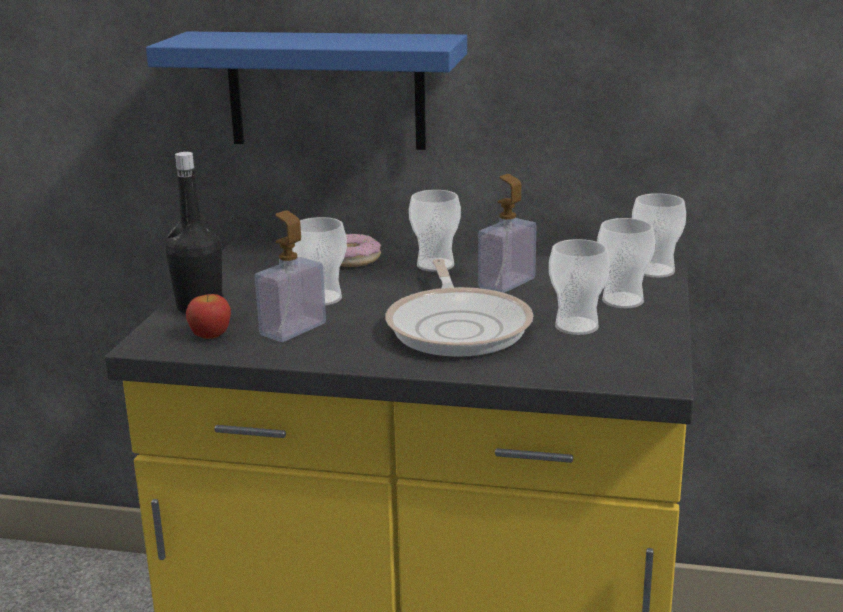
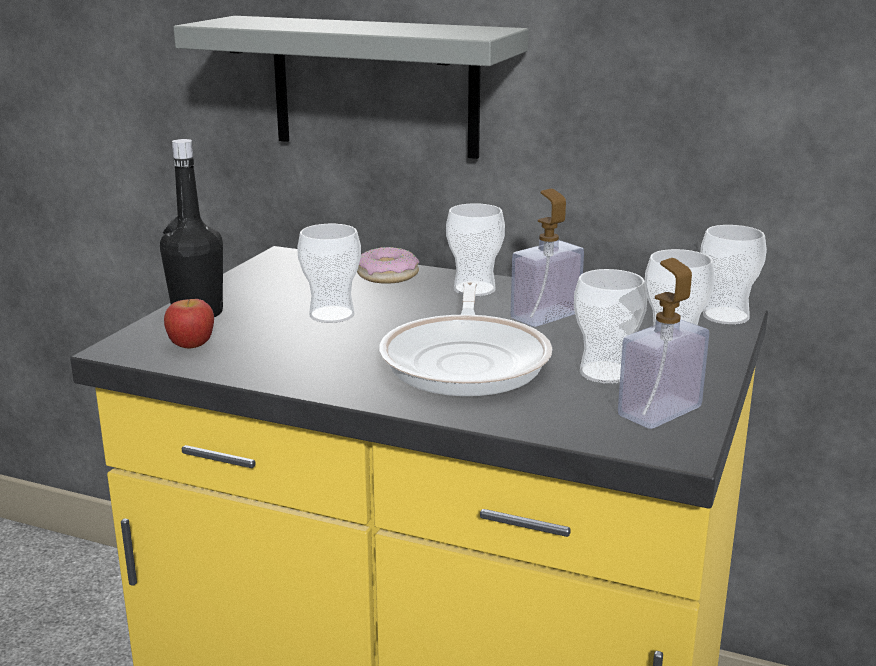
camera: 10 degrees right, 0 degrees up
blue shelf [146,32,467,150] -> grey shelf [174,16,528,159]
soap dispenser [255,211,326,342] -> soap dispenser moved to [618,258,709,429]

